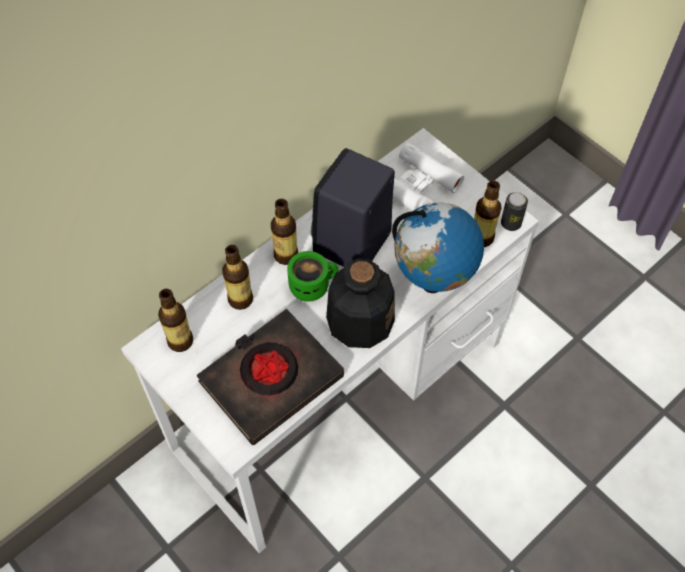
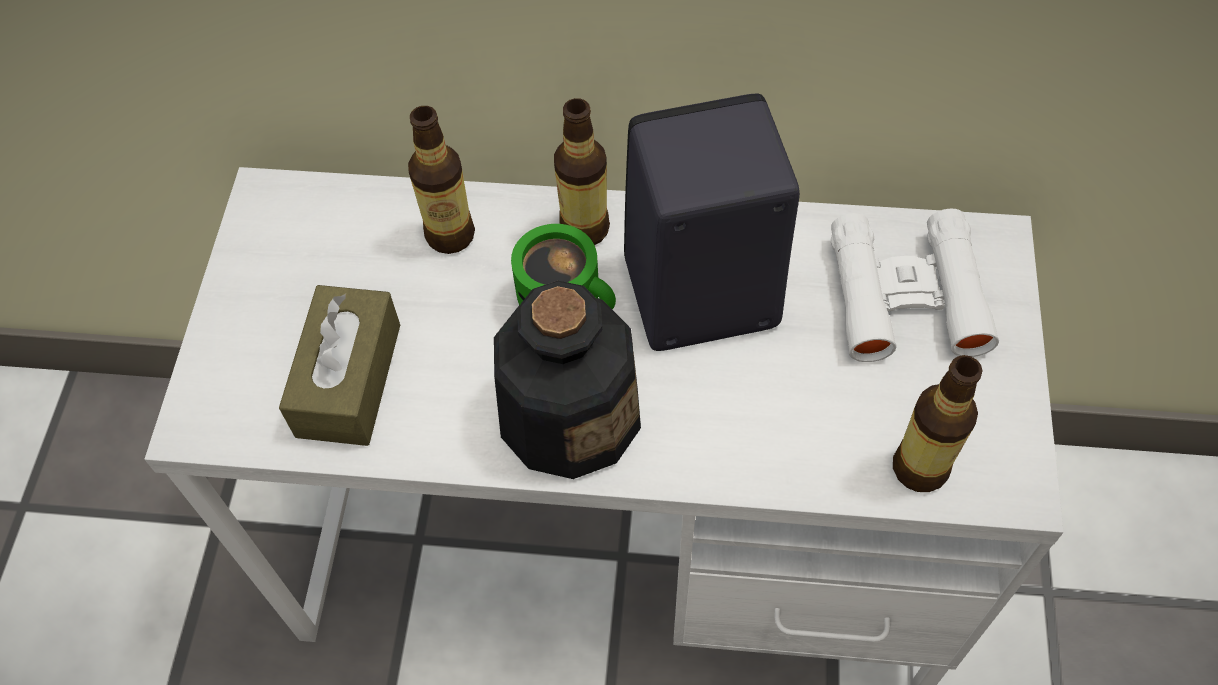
camera: 50 degrees right, 0 degrees up
bottle [158,289,193,352] -> none
black book [197,309,344,445] -> brown tissue box [279,285,400,446]
globe [392,202,484,293] -> none
can [501,192,528,231] -> none

